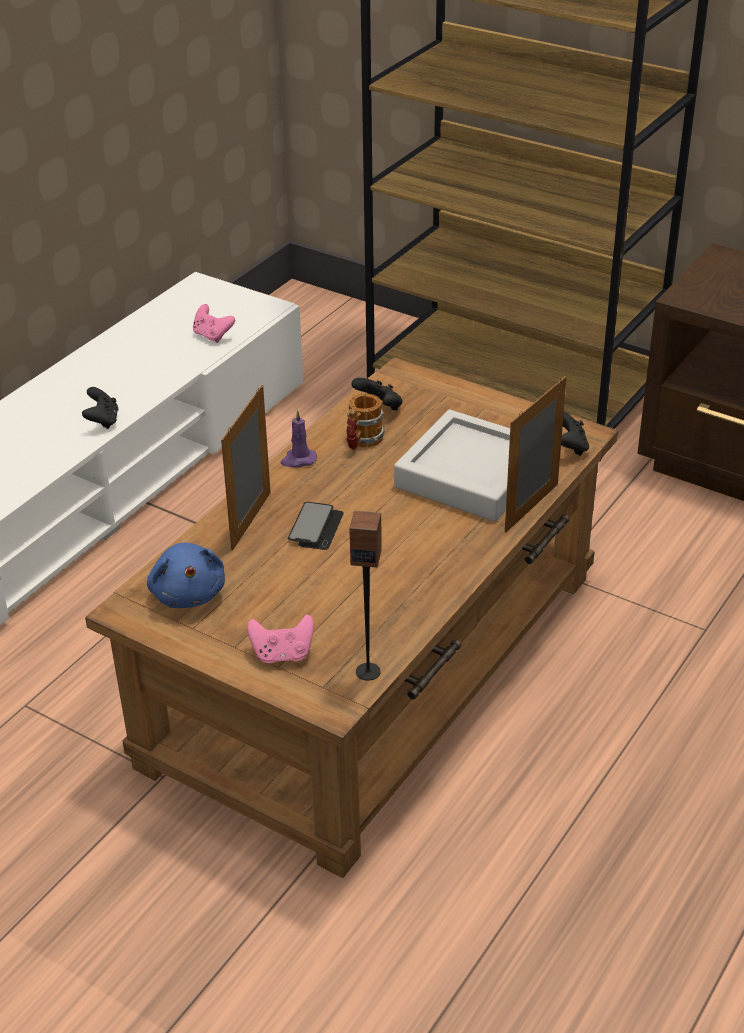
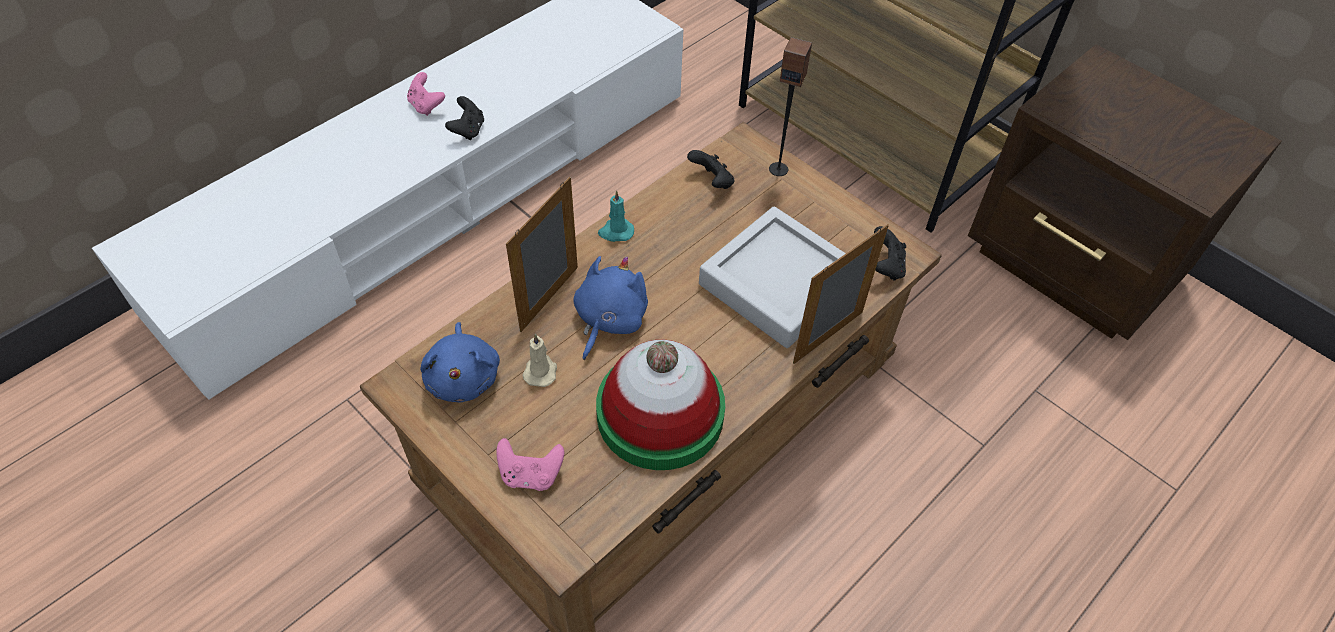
camera: 10 degrees right, 15 degrees up
pink game controller [193,304,235,343] -> pink game controller moved to [407,72,445,116]
purple candle [281,410,317,467] -> turquoise candle [598,190,634,242]
phone [288,502,344,550] -> blue plush toy [574,256,648,360]
mug [346,393,385,451] -> none
speaker [349,511,382,681] -> speaker moved to [769,37,812,176]
none -> beige candle [522,334,557,387]
none -> hat [596,340,725,470]

